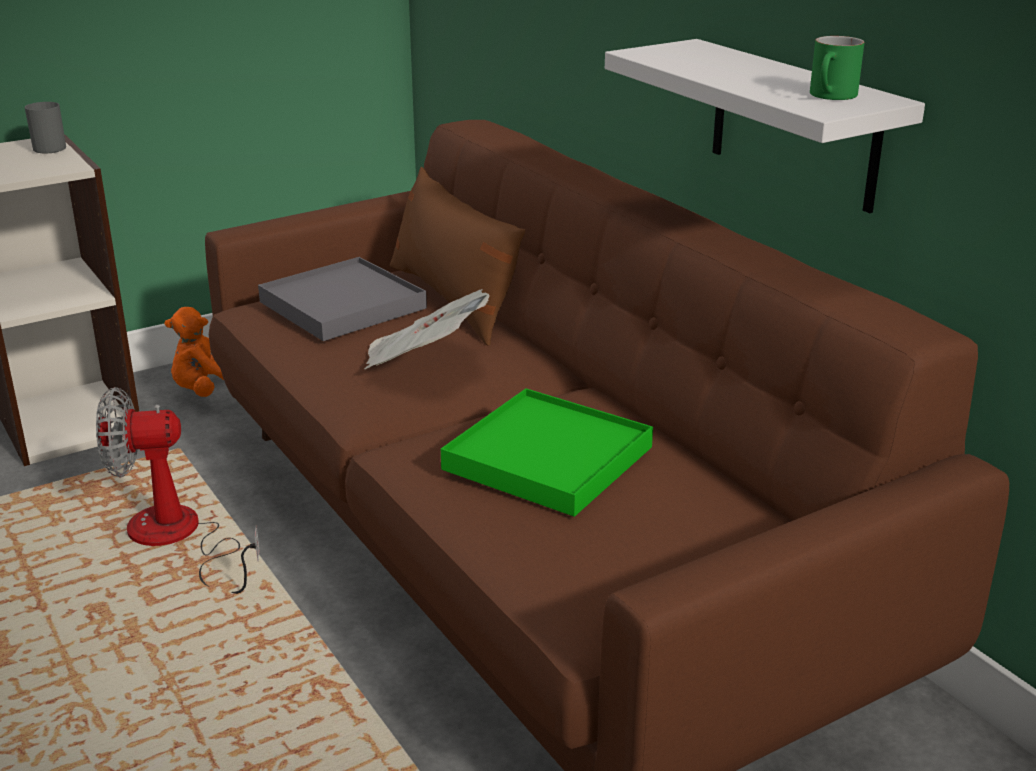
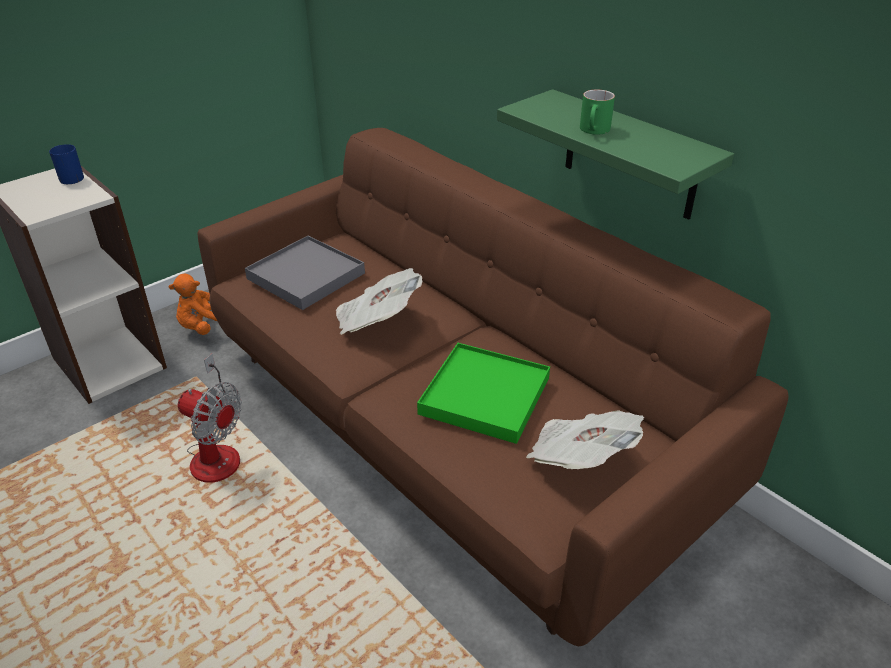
camera: 10 degrees left, 10 degrees up
grey mug [25,102,66,153] -> blue mug [49,144,84,184]
fan [96,387,259,594] -> fan turned 135 degrees counterclockwise [178,354,242,483]
brown pillow [390,167,525,346] -> none
white shelf [605,39,925,213] -> green shelf [497,89,734,220]
green mug [810,36,865,100] -> green mug moved to [580,90,615,135]
none -> newspaper [526,411,644,469]

